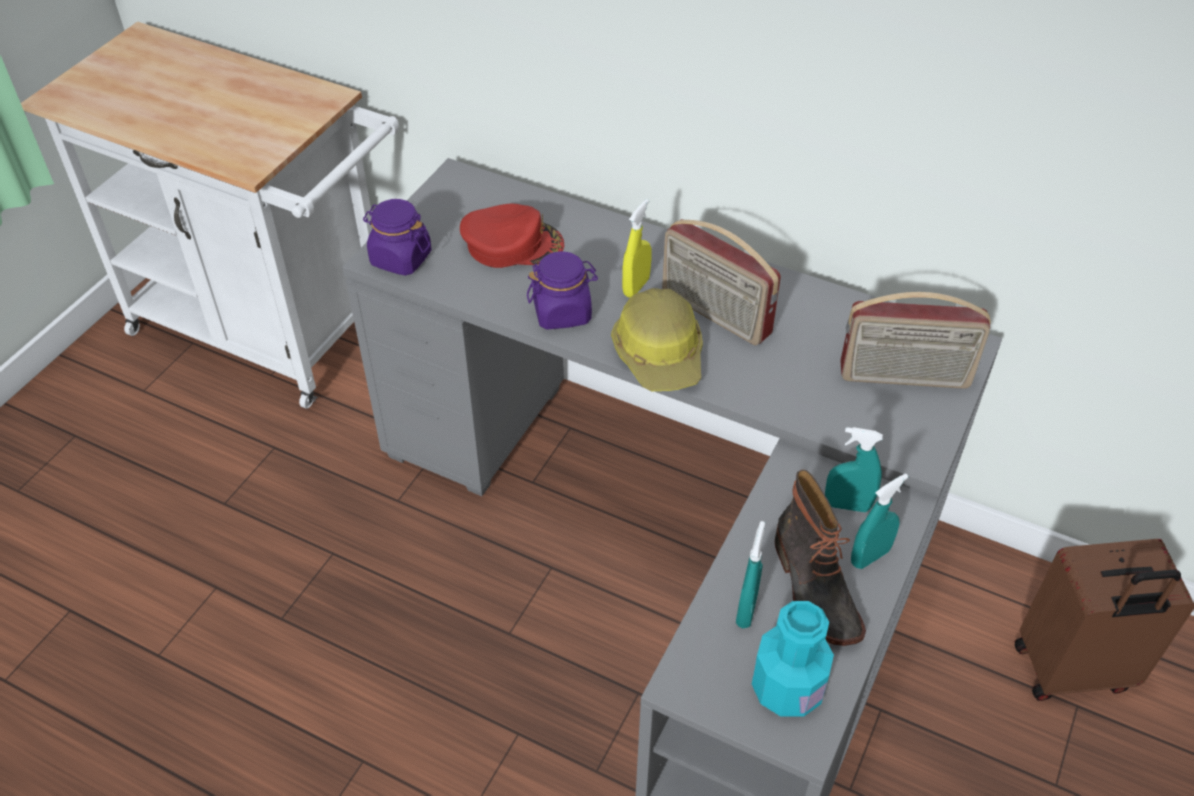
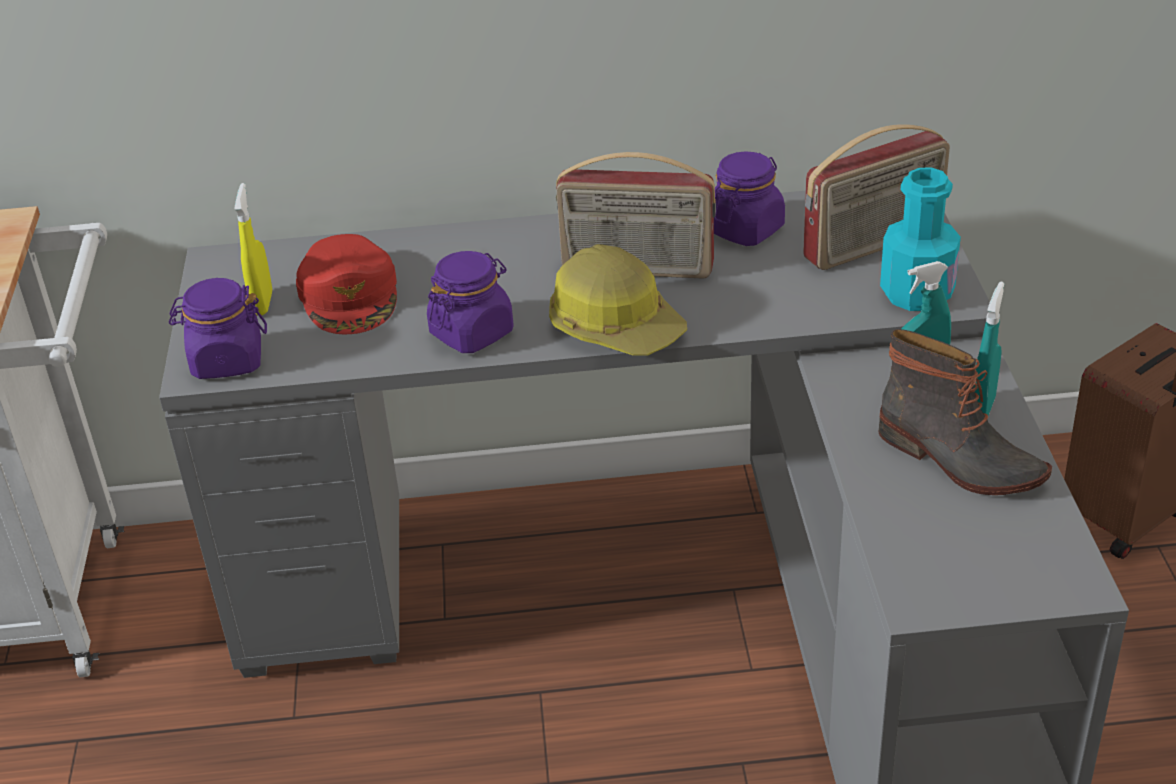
camera: 30 degrees left, 10 degrees down
red cap [460,204,564,268] -> red cap turned 105 degrees clockwise [296,234,397,335]
yellow spray bottle [622,199,652,298] -> yellow spray bottle moved to [234,183,272,316]
turquoise spray bottle [736,521,765,628] -> none
turquoise bottle [752,601,834,717] -> turquoise bottle moved to [880,168,961,311]
none -> purple jar [714,151,785,246]

